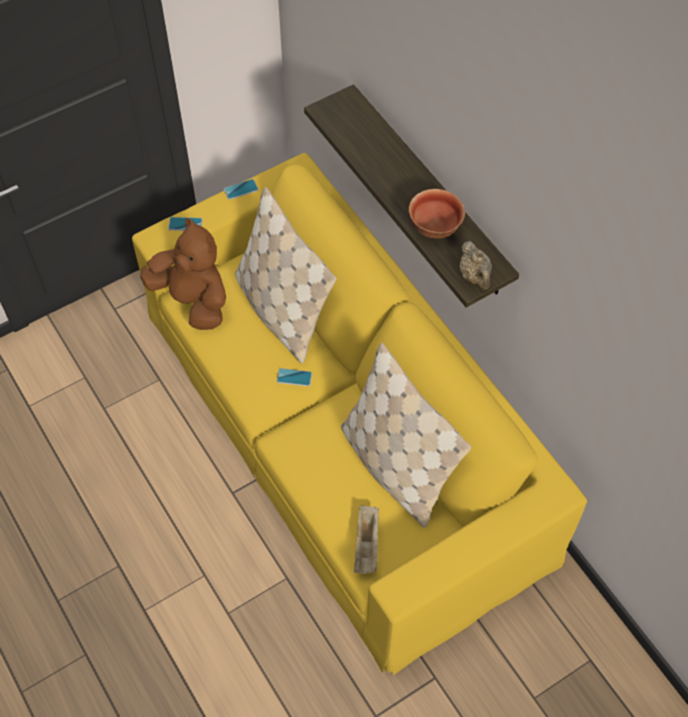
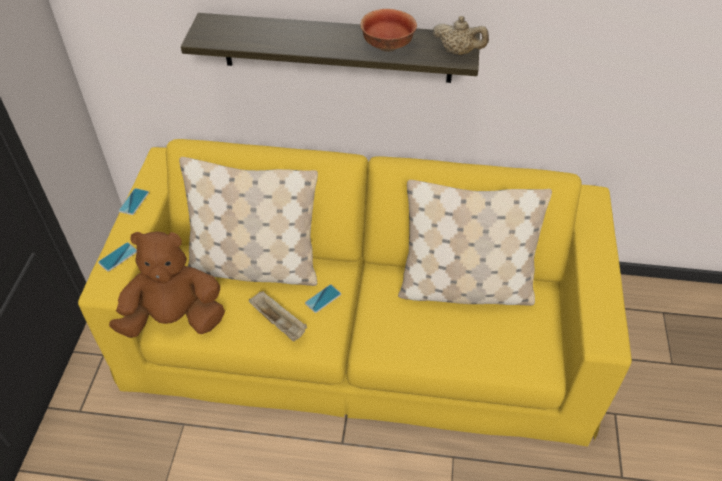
camera: 50 degrees left, 10 degrees down
beige tray [354,505,379,574] -> beige tray moved to [248,291,307,342]

